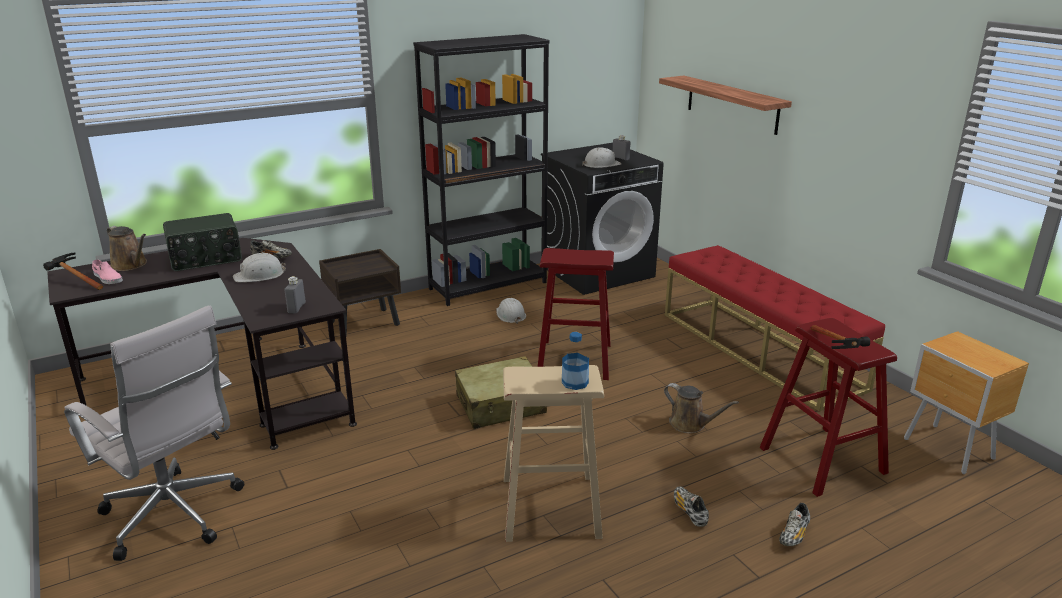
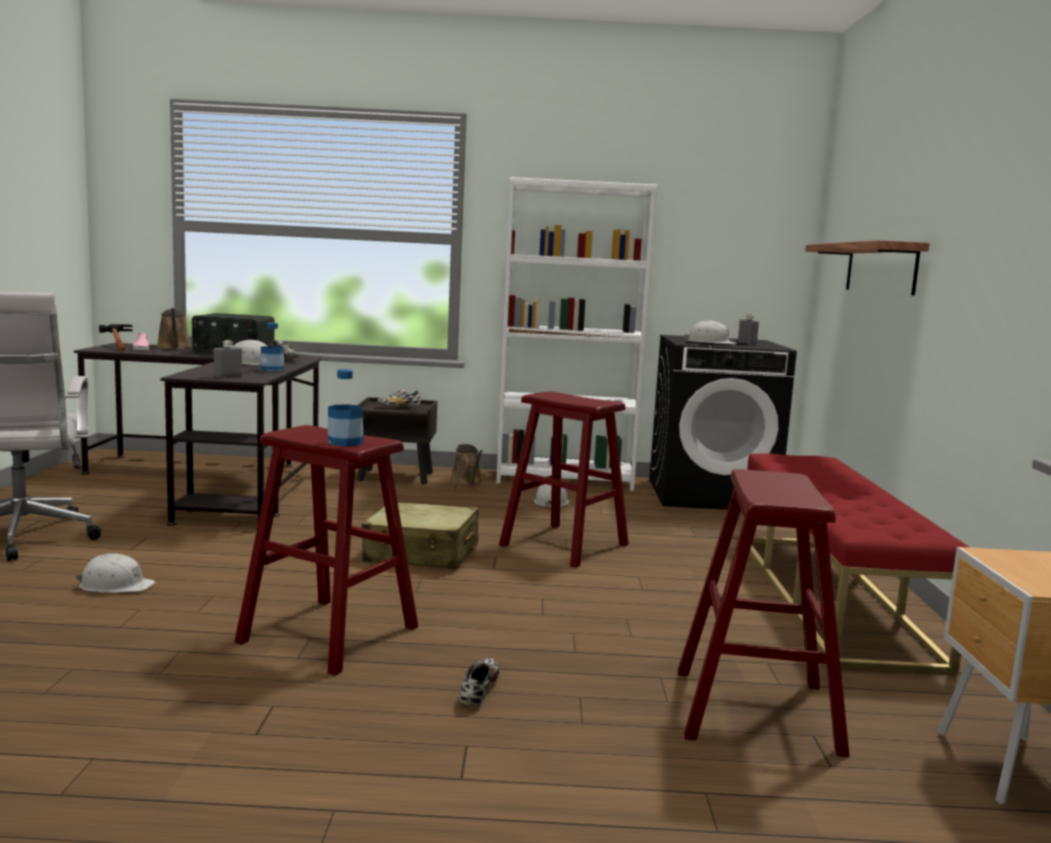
camera: 30 degrees right, 15 degrees down
black bookcase [413,34,550,306] -> white bookcase [496,177,658,491]
beige stool [503,365,604,542] -> red stool [235,425,418,676]
brown watering can [664,383,739,433] -> brown watering can moved to [450,444,483,486]
shoe [779,503,810,546] -> shoe moved to [377,389,421,407]
hammer [811,325,870,349] -> none
none -> white hard hat [76,553,155,593]
none -> bottle [261,323,284,372]

